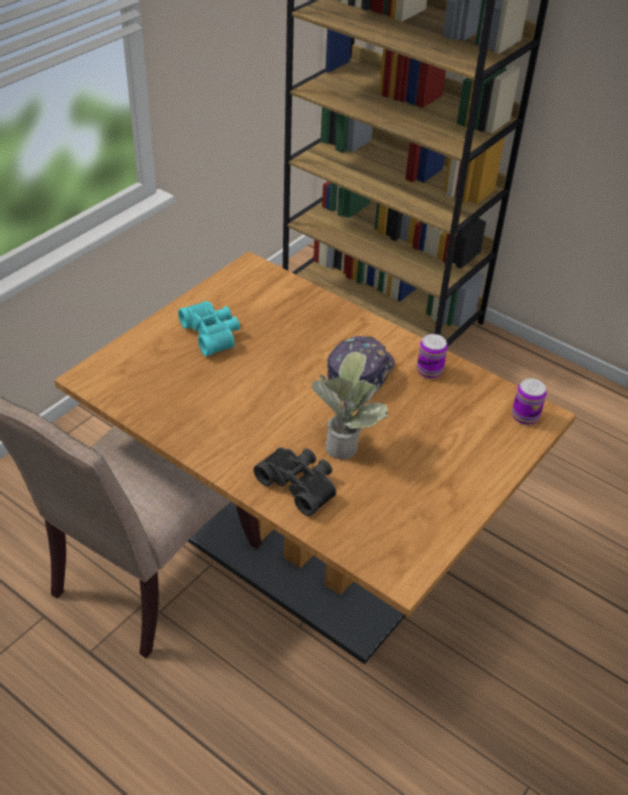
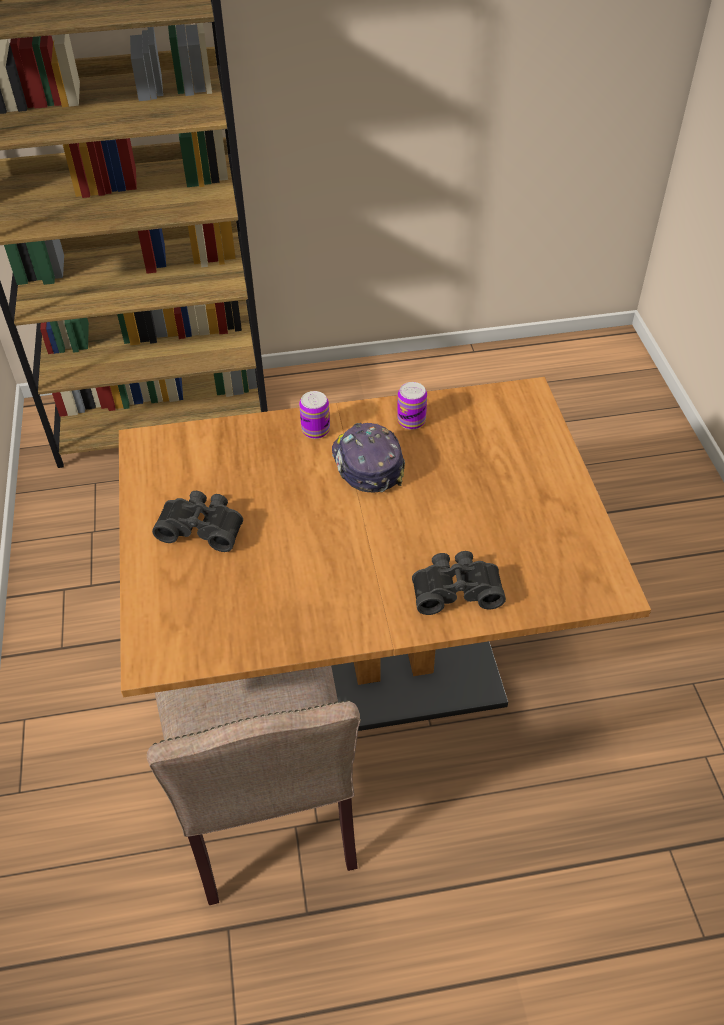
camera: 45 degrees left, 5 degrees up
turquoise binoculars [178,301,240,356] -> black binoculars [152,491,243,552]
potted plant [311,351,388,459] -> none
can [512,378,547,425] -> can moved to [299,391,330,439]

